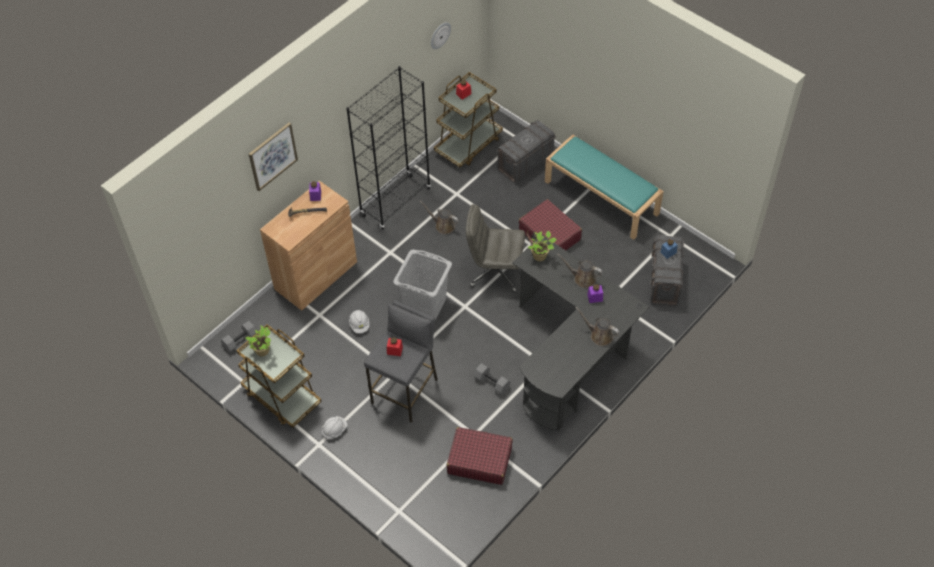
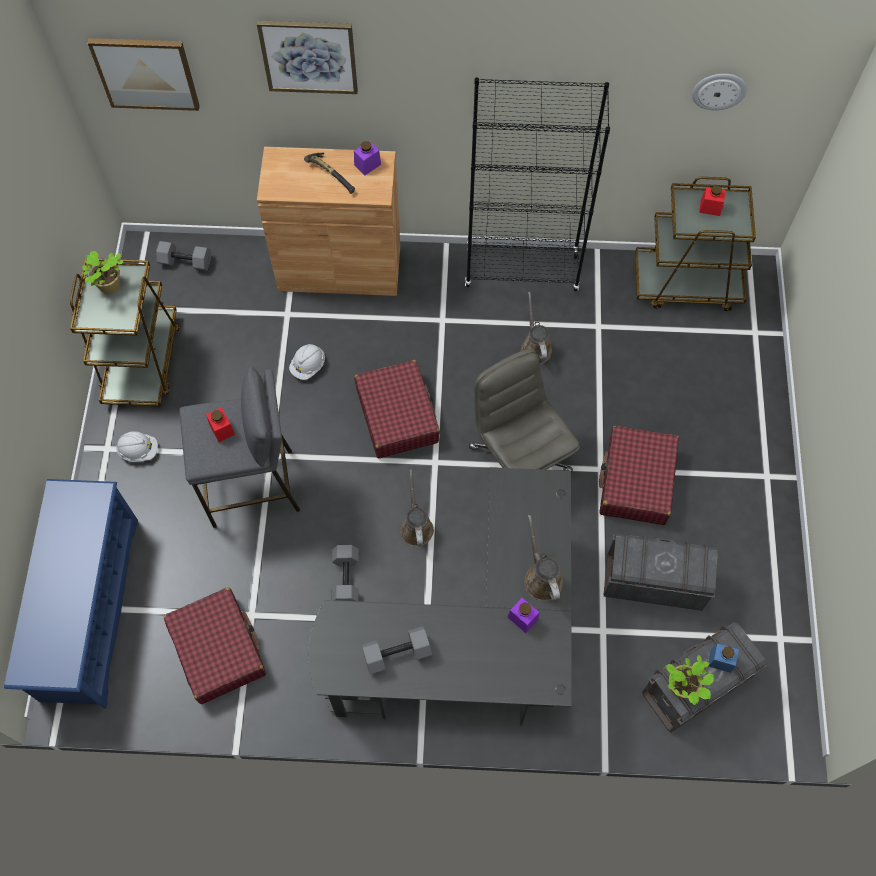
camera: 50 degrees right, 10 degrees up
grey laundry basket [393,250,452,320] -> red suitcase [354,360,440,458]
grey storage box [496,120,556,183] -> grey storage box moved to [604,532,718,611]
potted plant [528,231,557,261] -> potted plant moved to [666,655,714,705]
turquoise bench [545,134,664,240] -> none
brown watering can [575,307,619,346] -> brown watering can moved to [400,469,434,547]
none -> blue shoe rack [4,479,138,708]
none -> picture [88,38,200,111]
none -> grey dumbbell [361,626,432,674]

